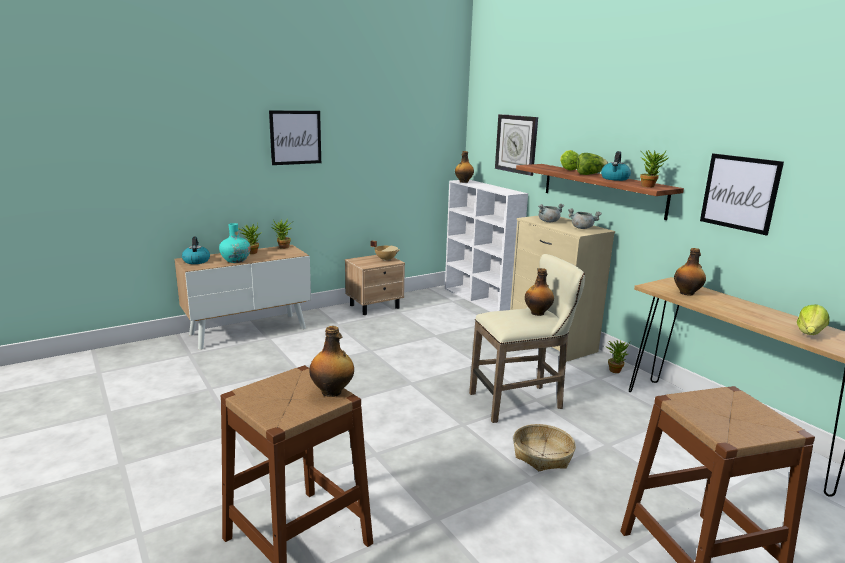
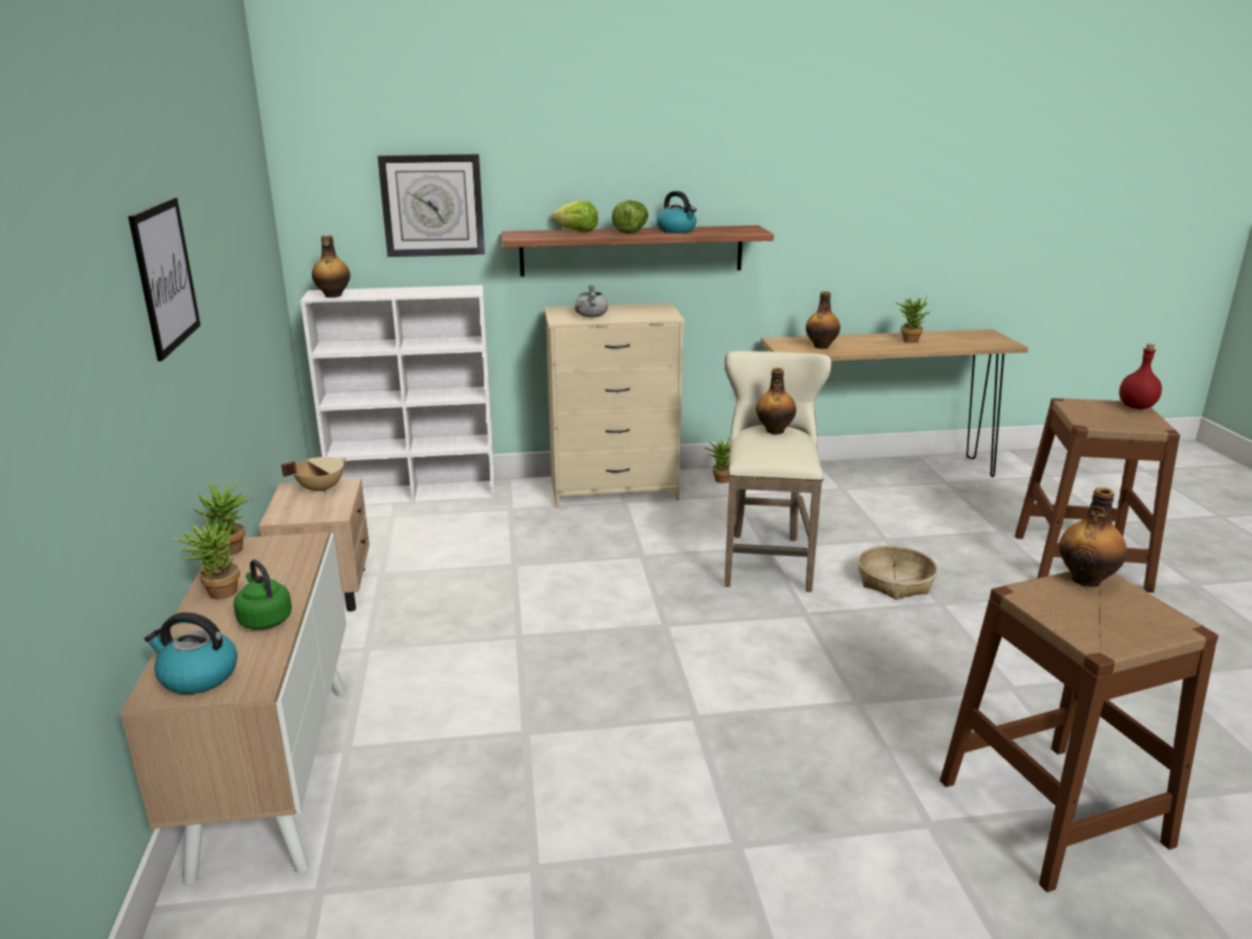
camera: 65 degrees left, 5 degrees up
turquoise vase [219,223,251,263] -> green kettle [233,559,292,630]
grey cooking pot [568,208,602,229] -> none
potted plant [640,150,668,187] -> potted plant moved to [895,296,931,343]
picture [700,154,784,236] -> none
lettuce [797,304,829,335] -> none
none -> red bottle [1119,344,1162,409]

